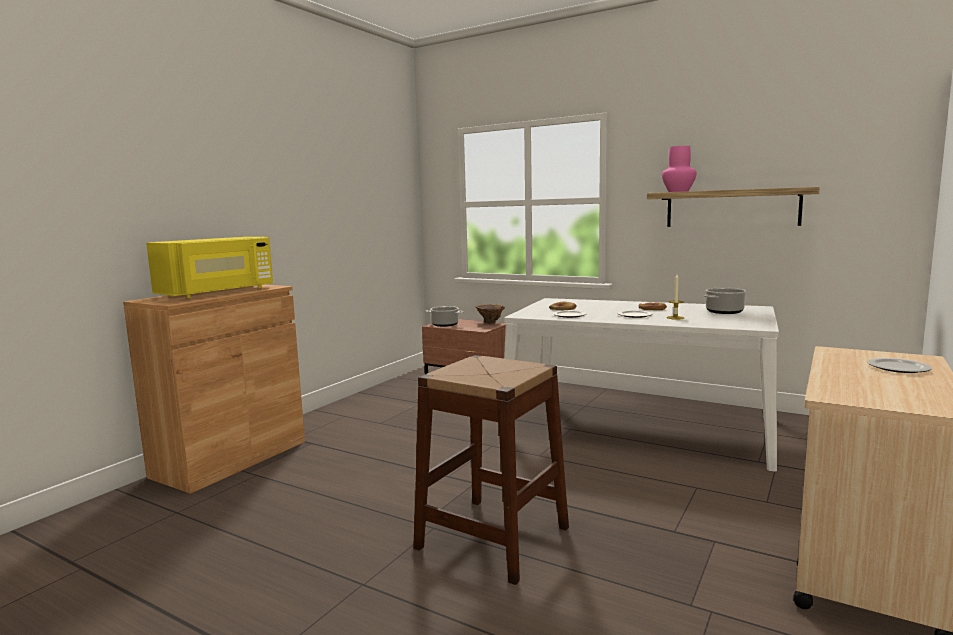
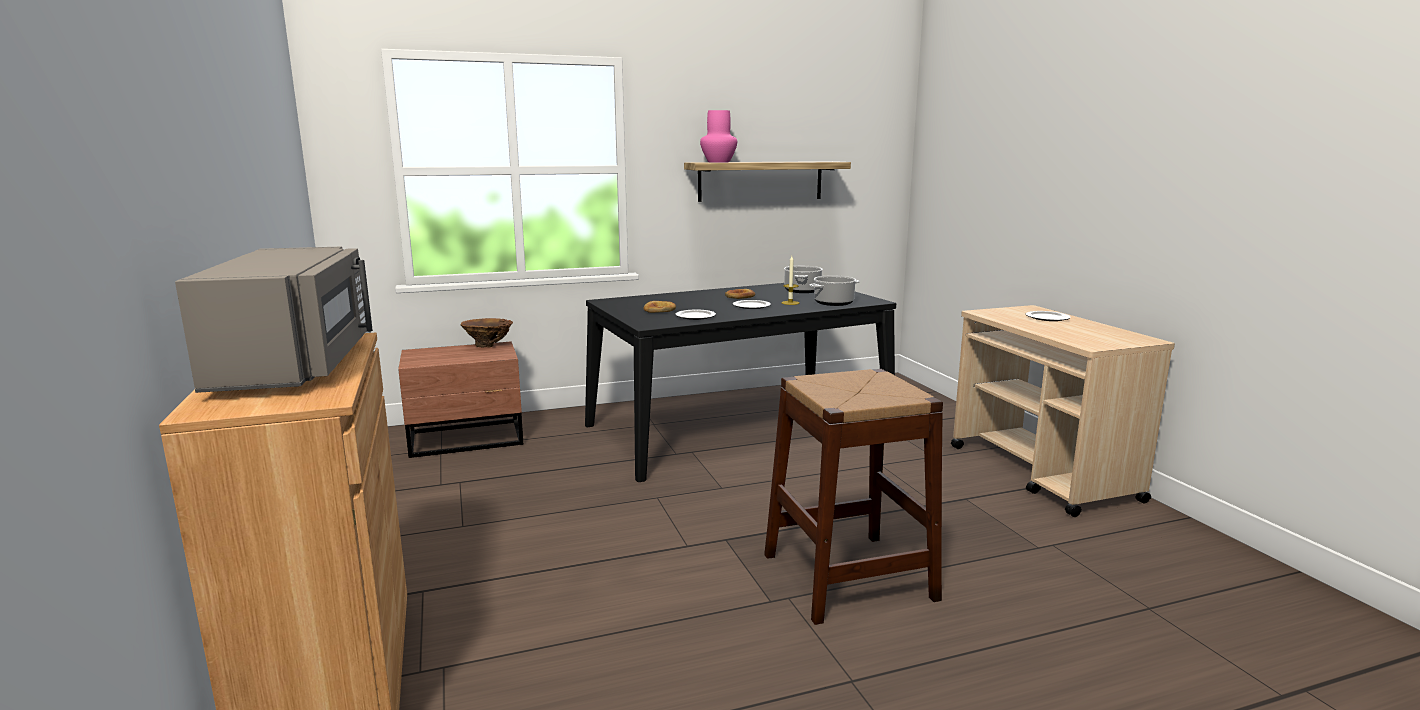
camera: 50 degrees left, 5 degrees up
yellow microwave [146,237,273,298] -> grey microwave [175,247,373,393]
cooking pot [426,306,464,327] -> cooking pot moved to [809,275,860,306]
white dining table [504,298,779,472] -> black dining table [585,283,896,482]

